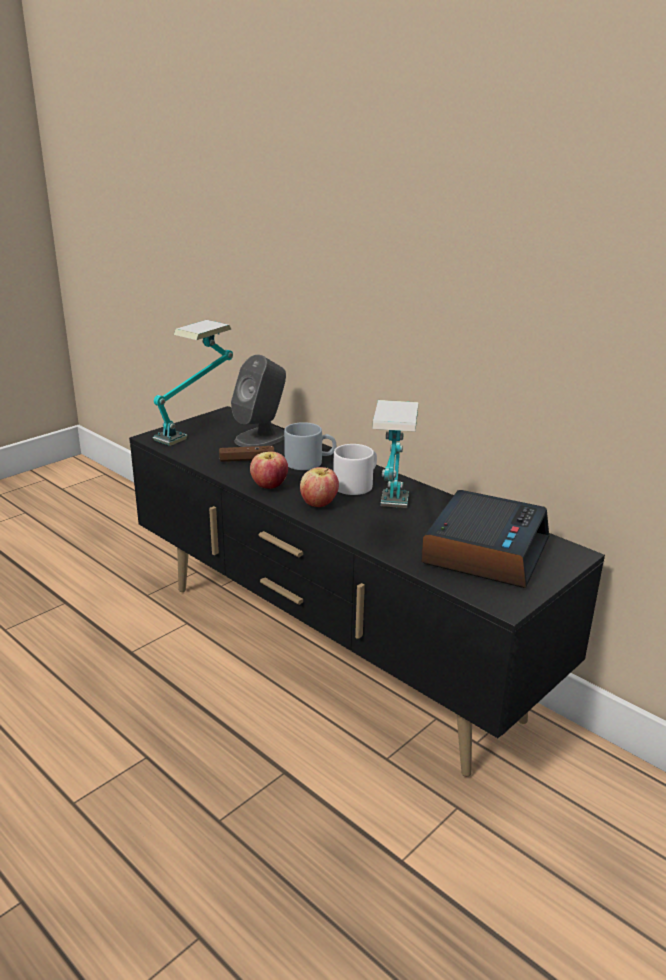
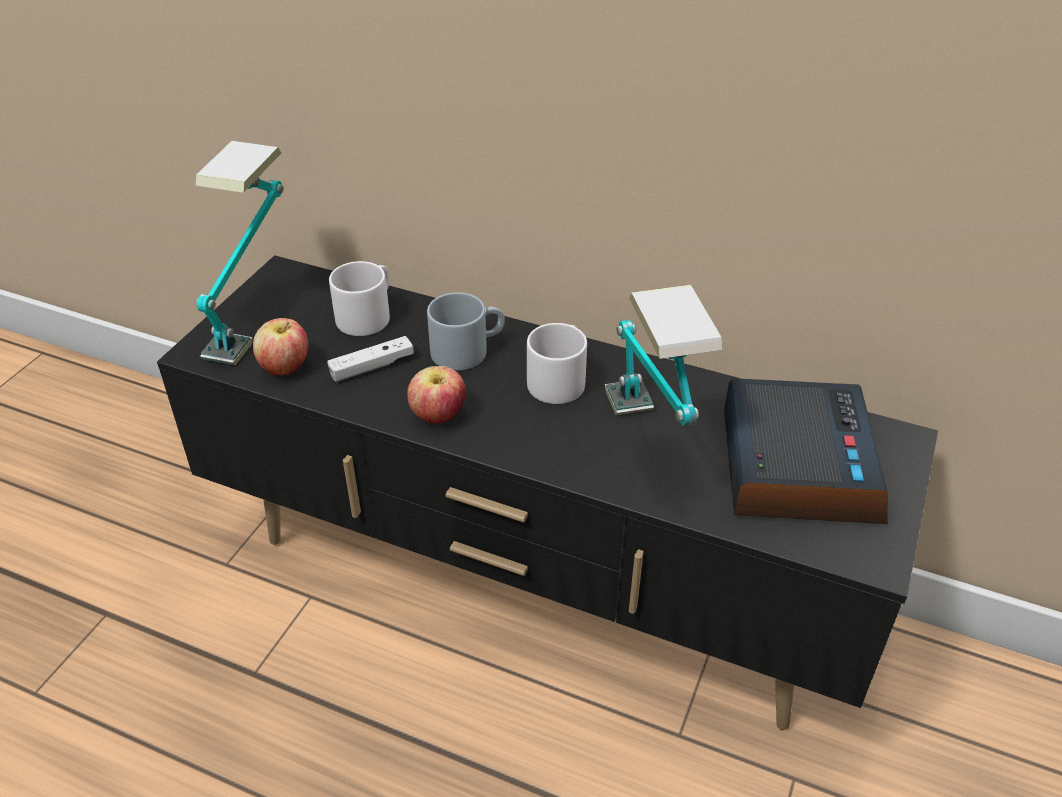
camera: 20 degrees left, 15 degrees up
brown game controller [219,446,274,462] -> white game controller [327,336,414,382]
grey speaker [231,355,286,447] -> white mug [329,261,390,336]
apple [300,467,339,507] -> apple moved to [253,318,308,376]

